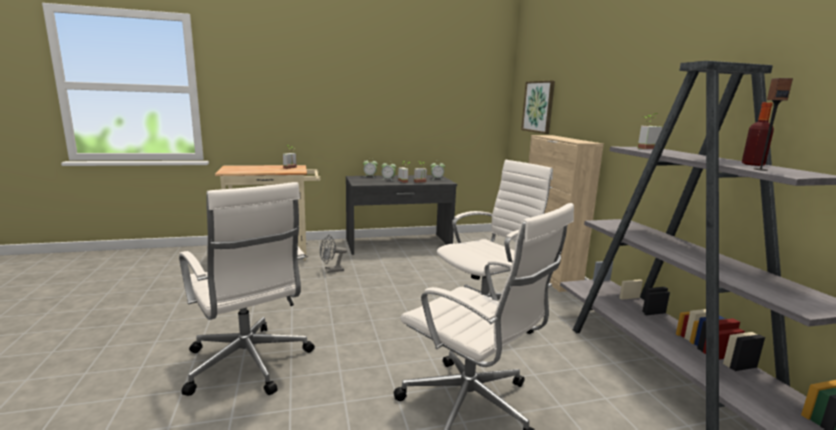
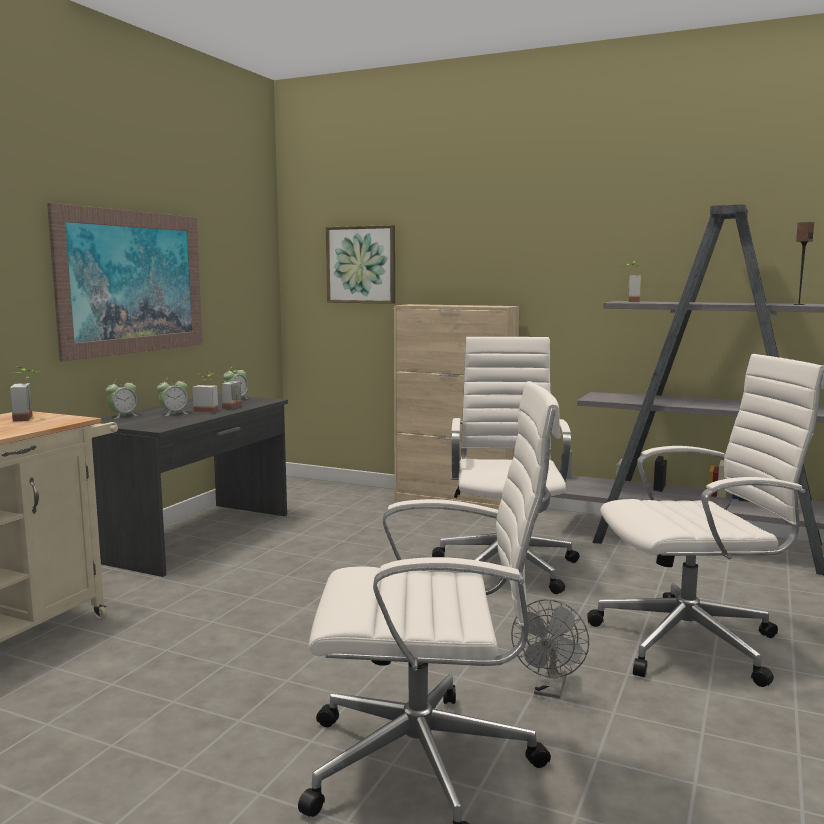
camera: 50 degrees left, 5 degrees down
grey fan [320,236,347,273] -> grey fan moved to [511,599,589,698]
bottle [742,102,774,166] -> none
none -> picture [47,203,203,361]

